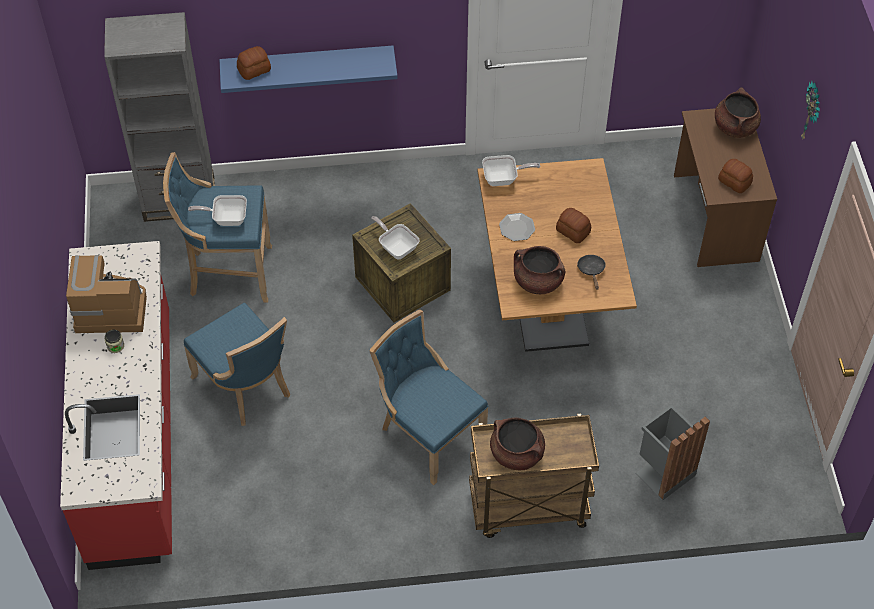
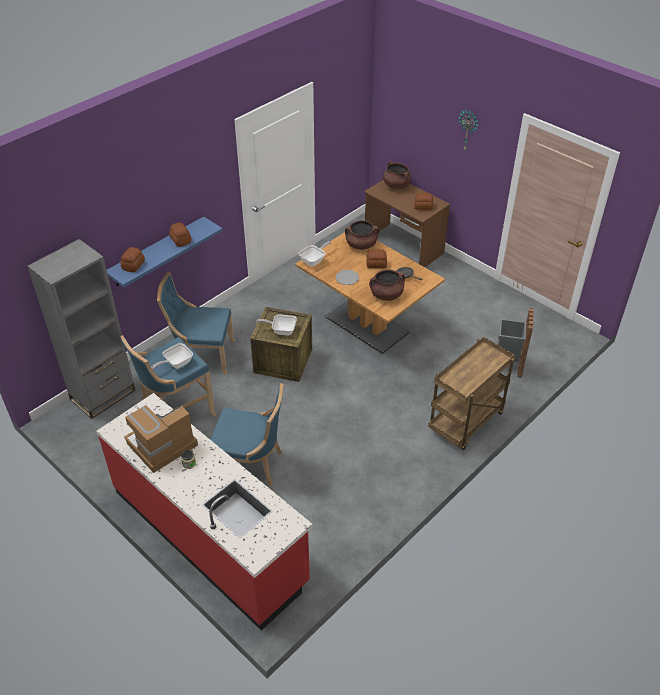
camera: 40 degrees left, 10 degrees down
blue chair [369,309,488,485] -> blue chair moved to [157,271,235,374]
brown cooking pot [490,417,545,470] -> brown cooking pot moved to [345,220,379,250]
none -> bread [169,223,191,247]

